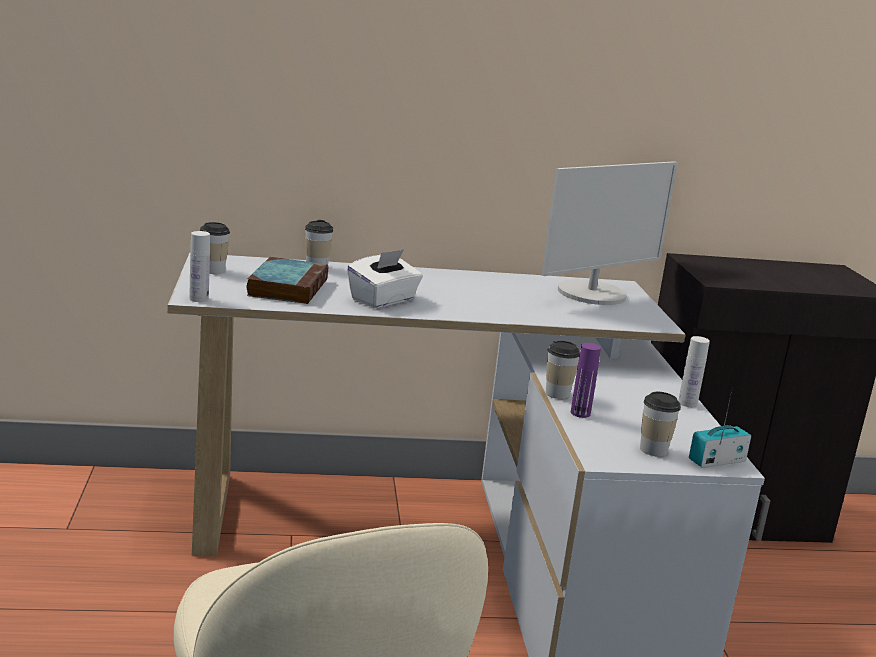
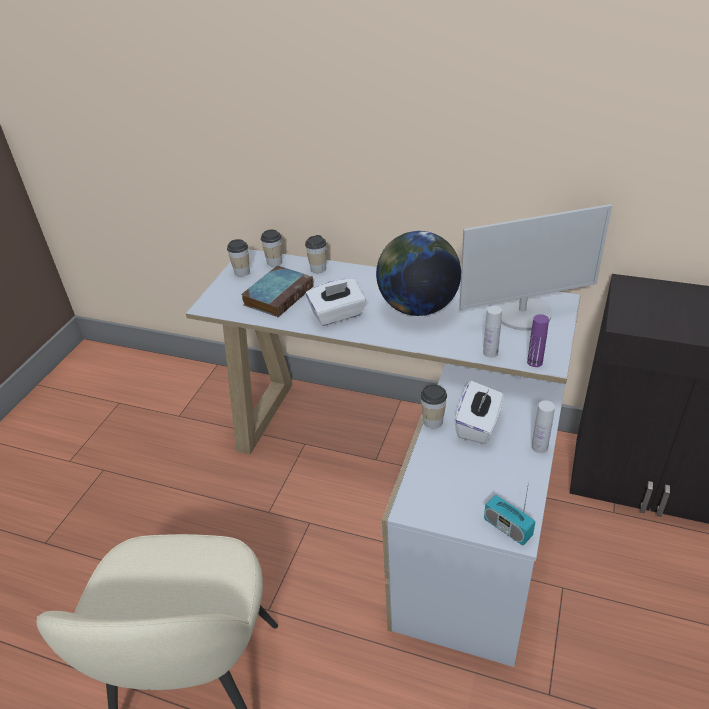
camera: 30 degrees right, 20 degrees up
white bottle [189,231,210,302] -> white bottle moved to [483,306,502,358]
purple bottle [571,343,601,418] -> purple bottle moved to [527,314,549,367]
cup [640,392,681,457] -> cup moved to [261,230,282,267]
radio [689,387,751,468] -> radio turned 135 degrees counterclockwise [484,482,535,545]
none -> globe [376,231,461,316]
none -> white tissue box [454,381,504,444]

